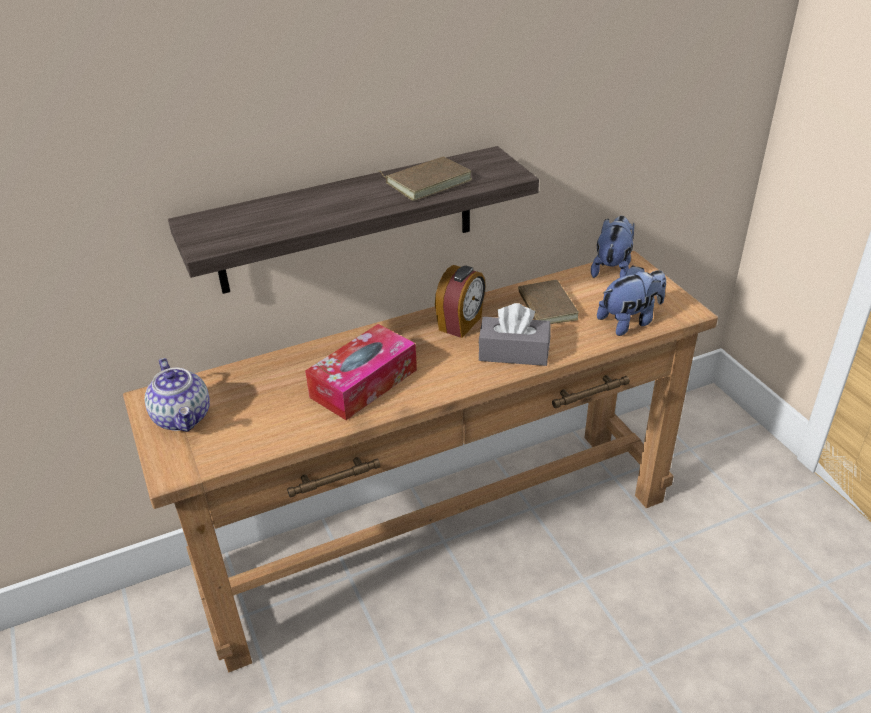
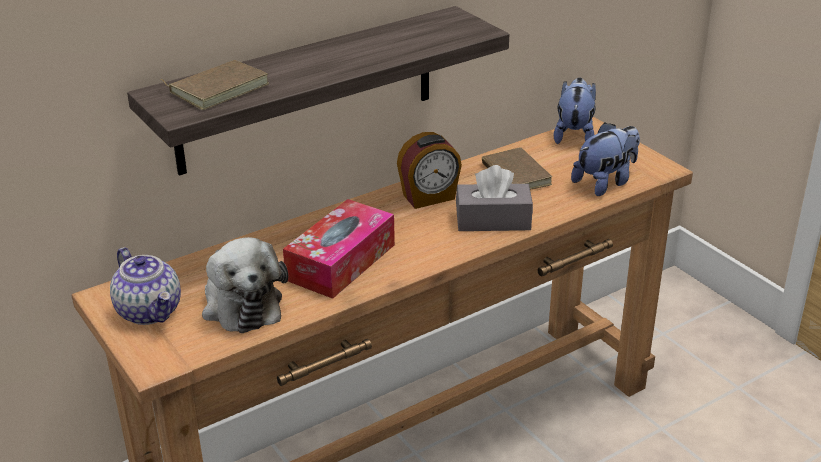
camera: 10 degrees left, 5 degrees down
brown book [380,156,472,201] -> brown book moved to [160,60,269,110]
alarm clock [435,265,485,338] -> alarm clock turned 45 degrees clockwise [397,132,462,209]
none -> plush toy [202,237,288,333]

